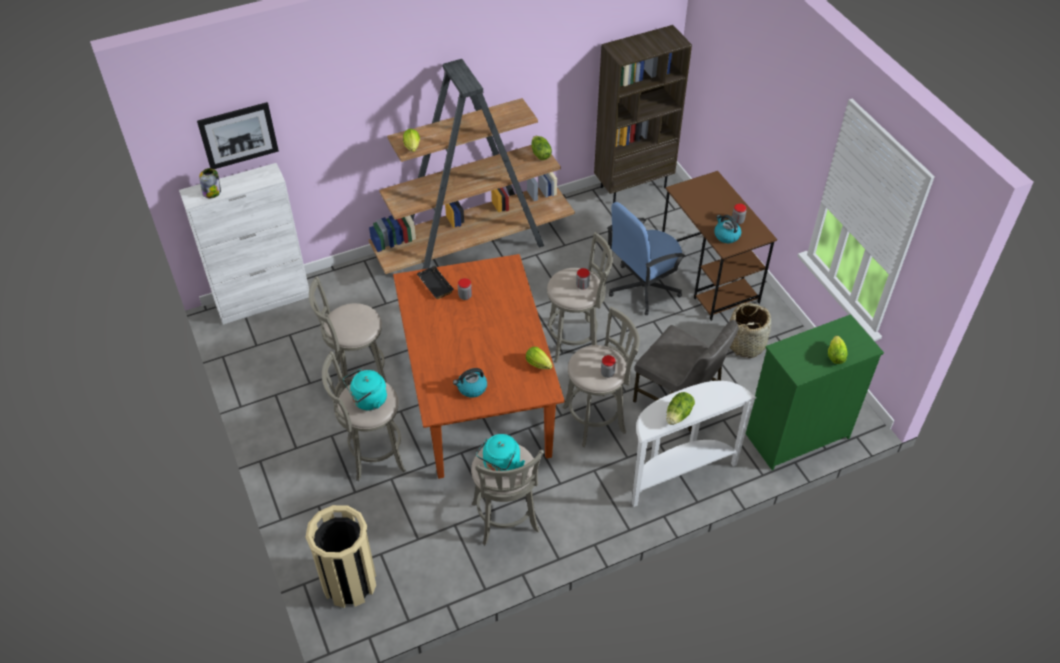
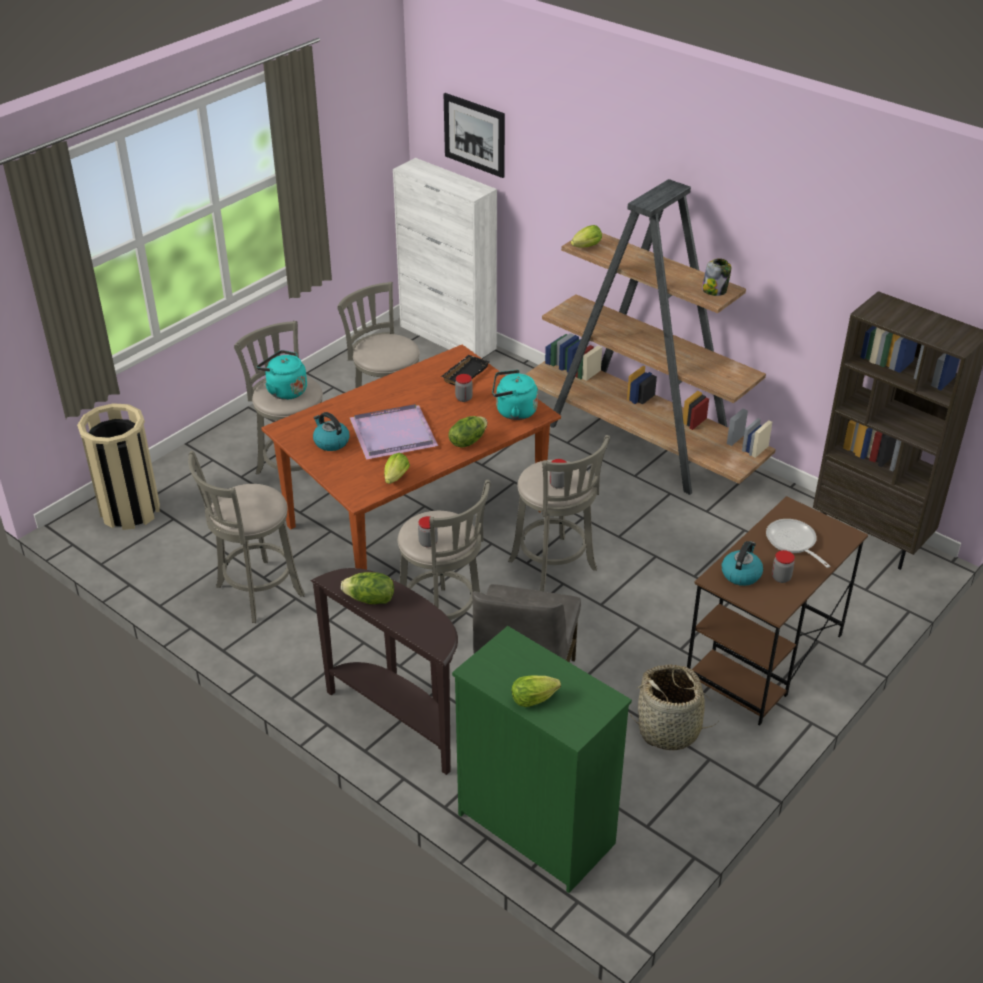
camera: 65 degrees right, 10 degrees down
jar [199,168,221,198] -> jar moved to [702,258,732,296]
turquoise kettle [476,434,525,471] -> turquoise kettle moved to [492,370,538,420]
lettuce [531,136,552,160] -> lettuce moved to [448,416,487,448]
blue office chair [607,202,686,315] -> none
white console table [632,381,757,507] -> brown console table [311,568,458,775]
none -> purple tray [350,404,438,460]
none -> frying pan [766,519,830,568]

